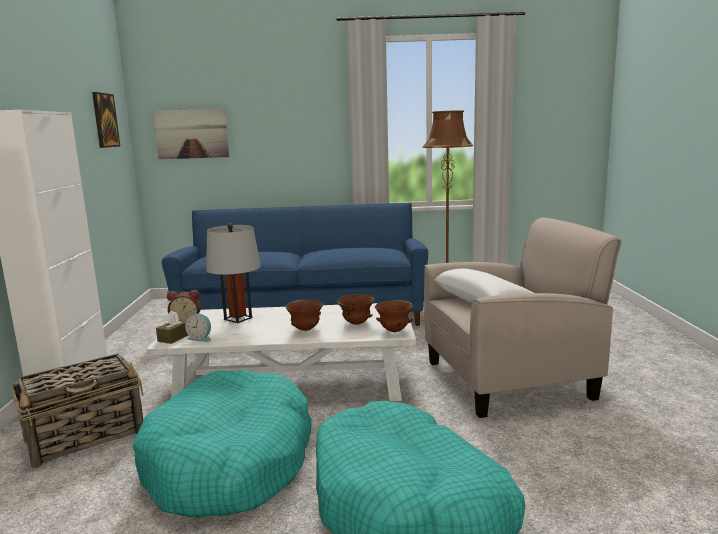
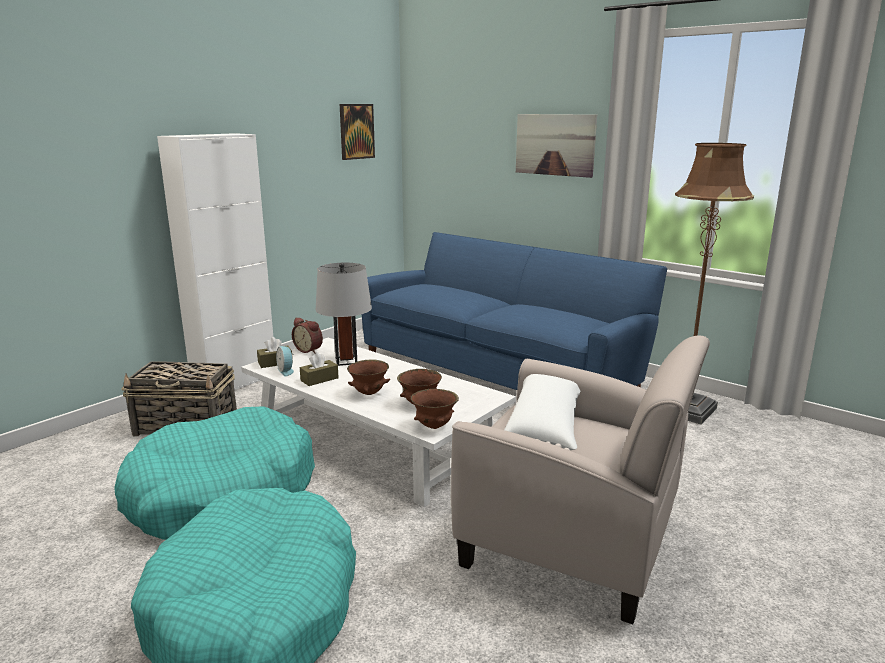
camera: 40 degrees right, 5 degrees up
picture [153,109,229,159] -> picture moved to [516,114,597,178]
none -> brown tissue box [300,352,339,386]

